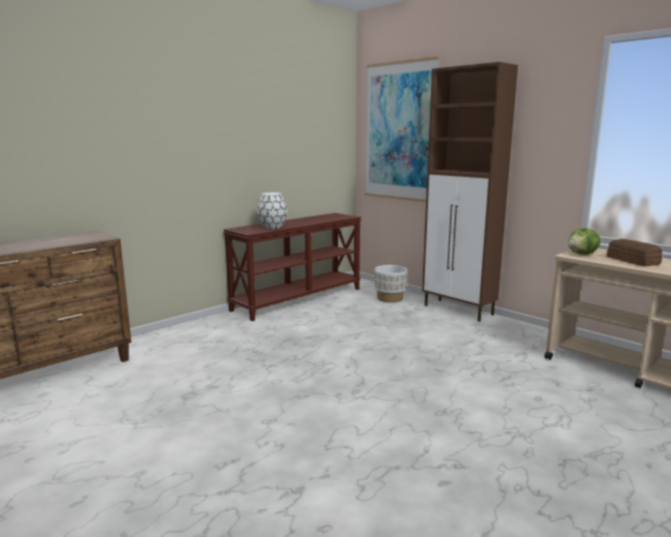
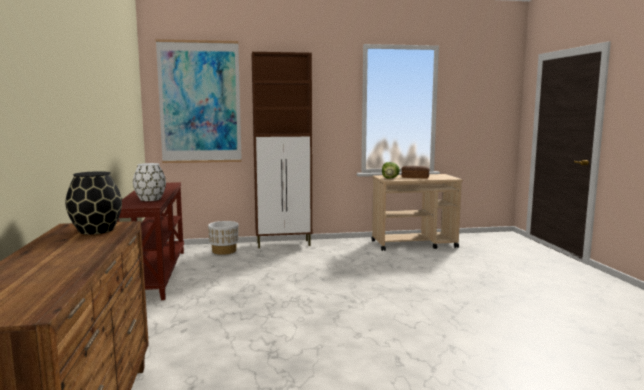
camera: 55 degrees left, 5 degrees down
none -> black vase [66,171,122,235]

